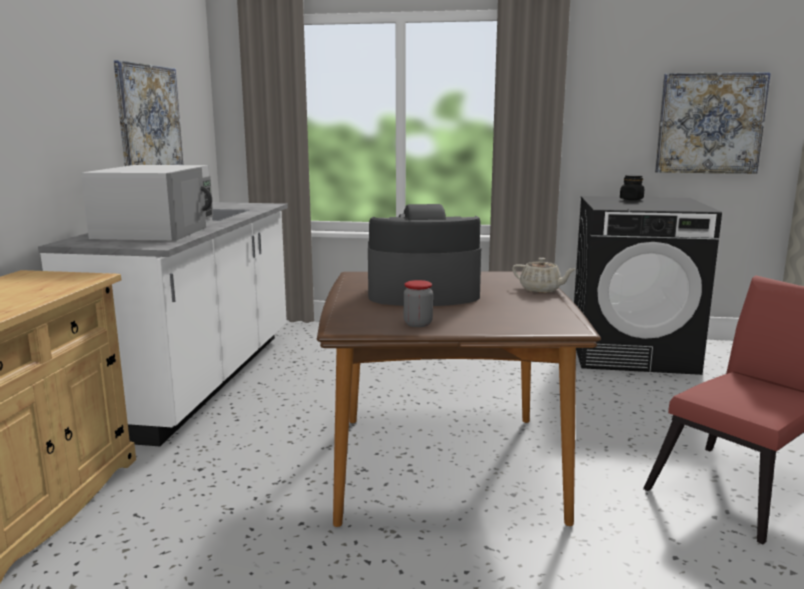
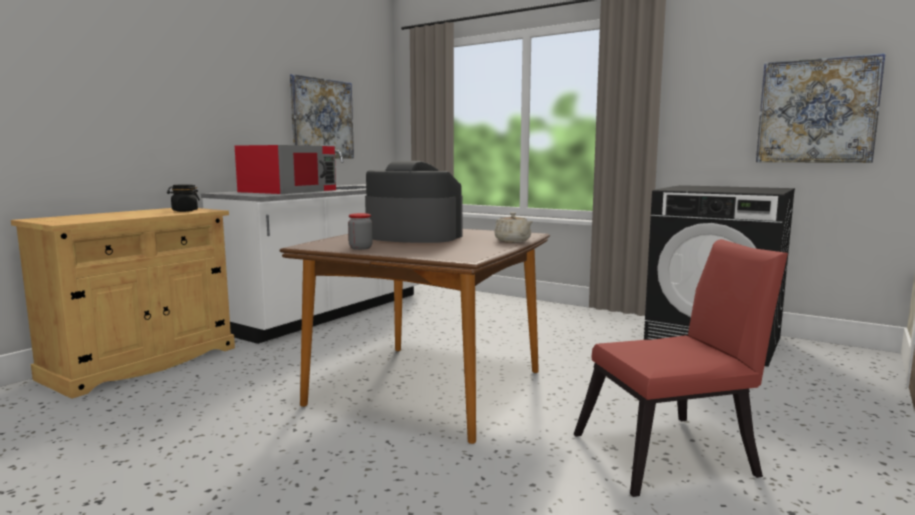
camera: 25 degrees right, 5 degrees down
white microwave [81,165,213,241] -> red microwave [235,145,336,194]
black jar [620,175,644,200] -> black jar moved to [167,184,200,212]

